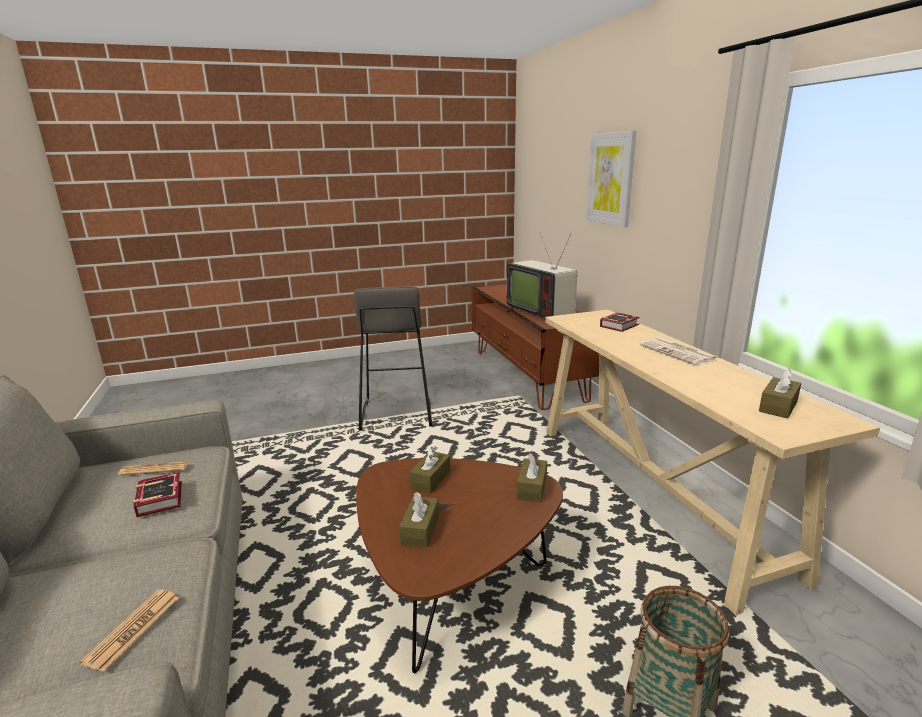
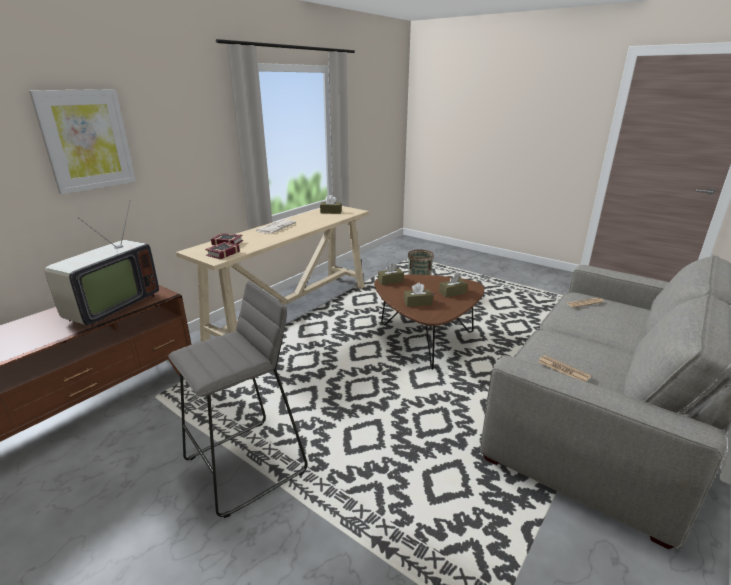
camera: 125 degrees left, 5 degrees up
book [133,472,182,517] -> book moved to [205,242,240,259]

